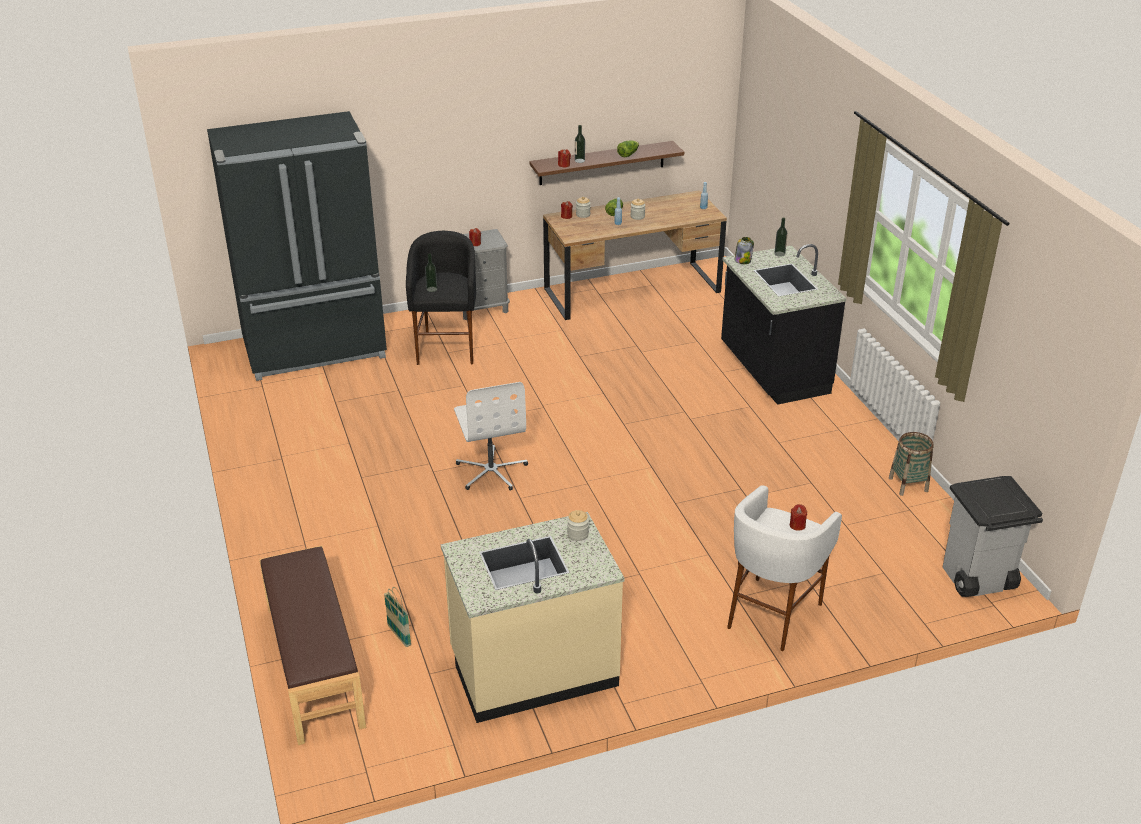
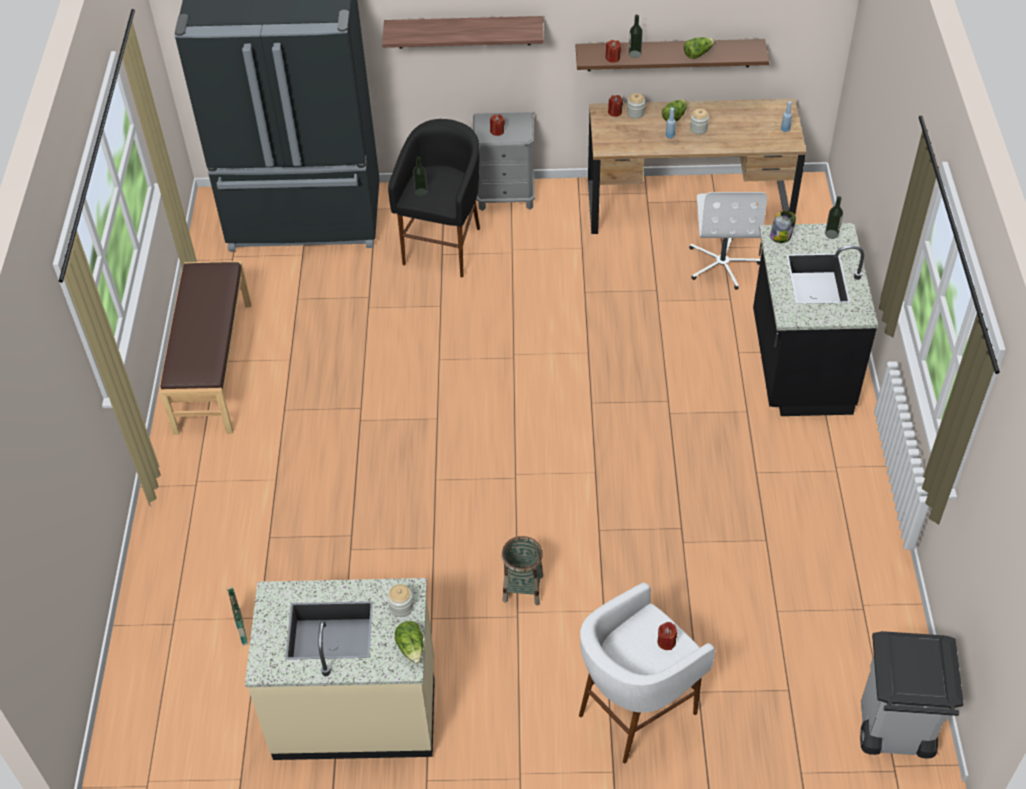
camera: 20 degrees right, 15 degrees up
brown bench [259,545,366,745] -> brown bench moved to [159,261,252,435]
white office chair [454,382,528,491] -> white office chair moved to [689,192,767,290]
basket [889,432,934,496] -> basket moved to [502,536,543,605]
none -> shelf [382,16,544,48]
none -> lettuce [395,621,424,663]

